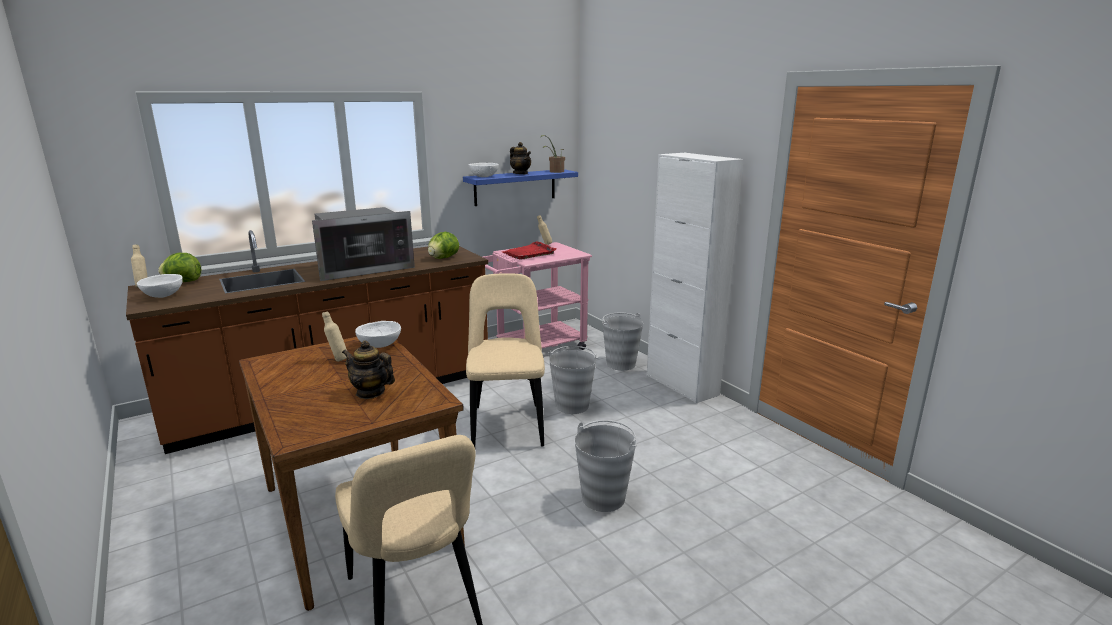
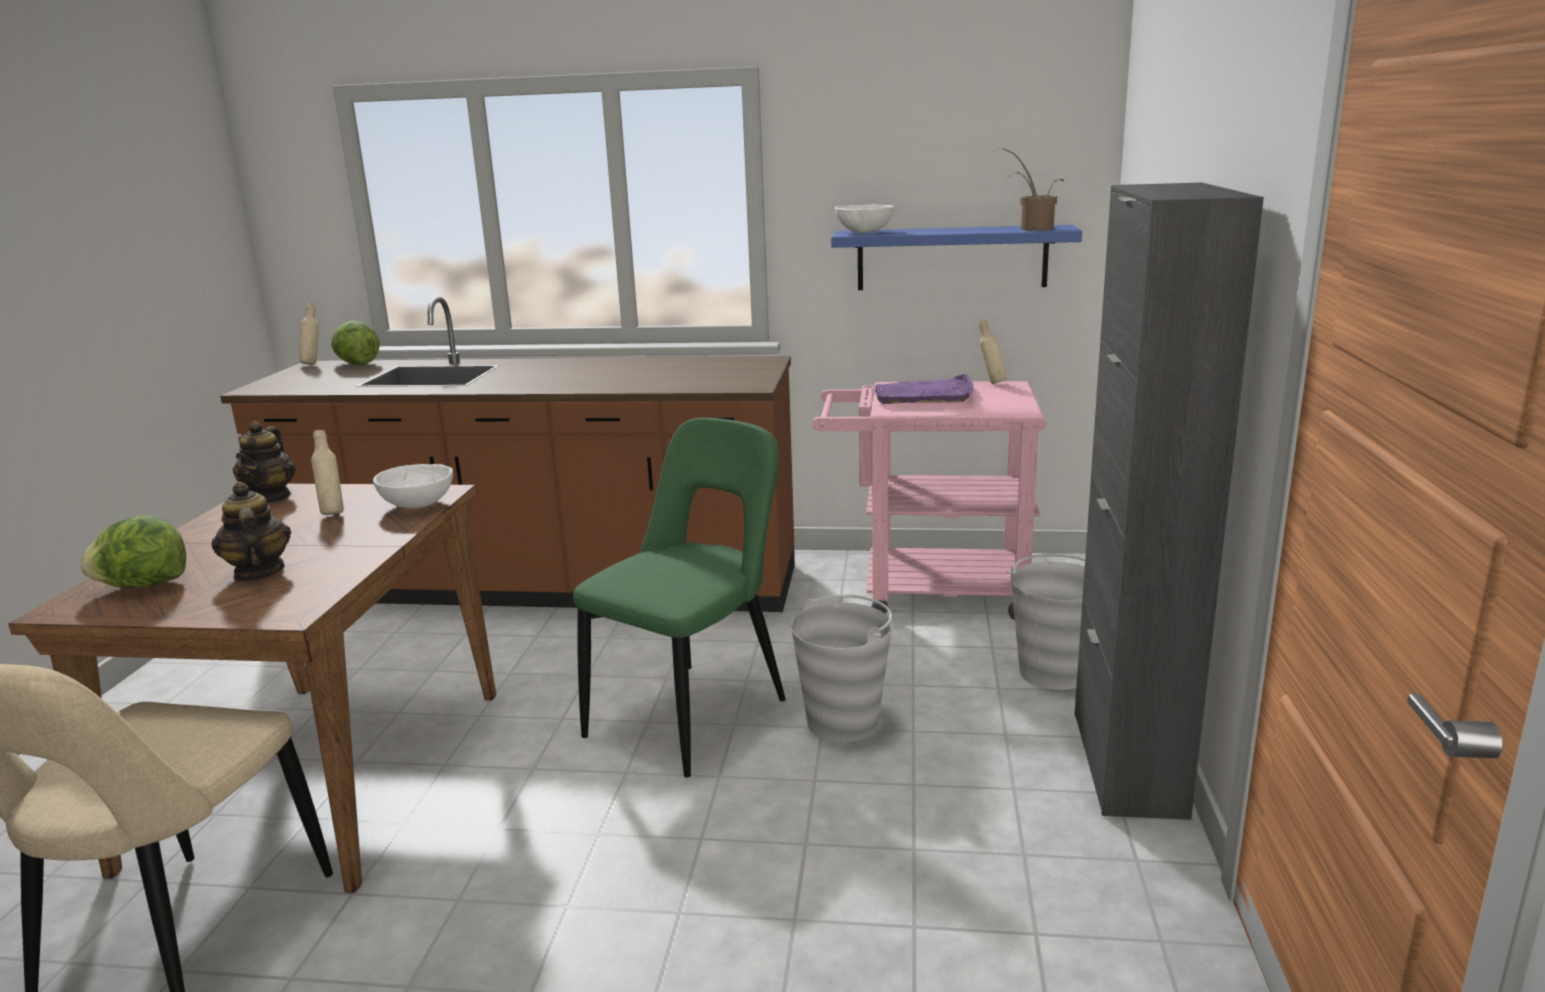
camera: 40 degrees right, 0 degrees up
white bowl [137,274,183,298] -> none
microwave [312,207,415,281] -> none
lettuce [428,232,459,259] -> lettuce moved to [80,516,186,588]
beige chair [466,273,545,447] -> green chair [573,418,786,778]
red tray [502,242,556,260] -> purple tray [875,374,974,404]
teapot [510,142,531,174] -> teapot moved to [233,421,295,503]
grey bucket [575,420,637,512] -> none
white cabinet [647,153,743,404] -> black cabinet [1075,183,1264,820]

